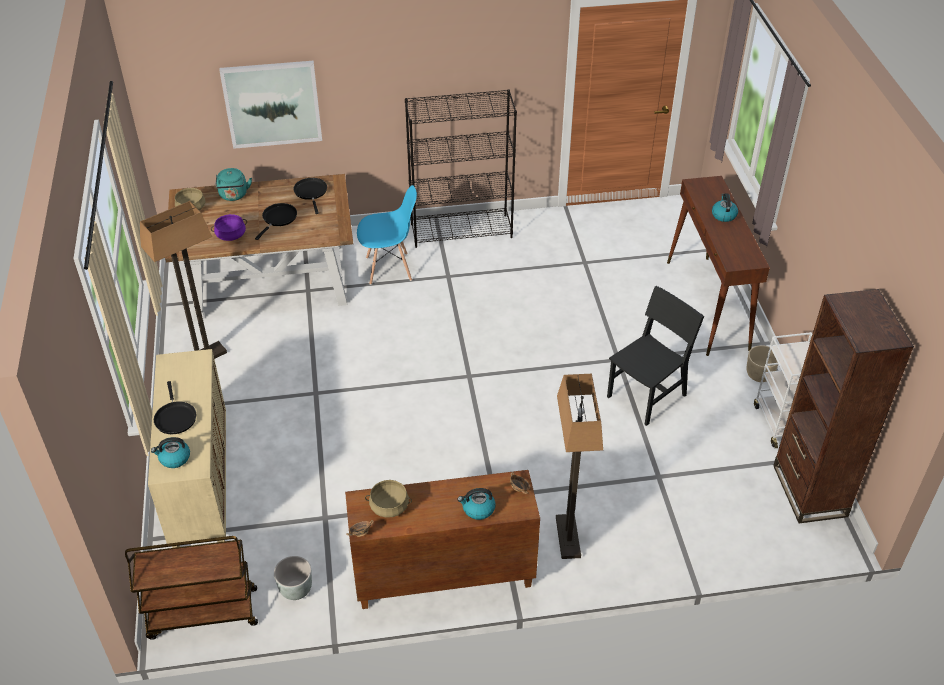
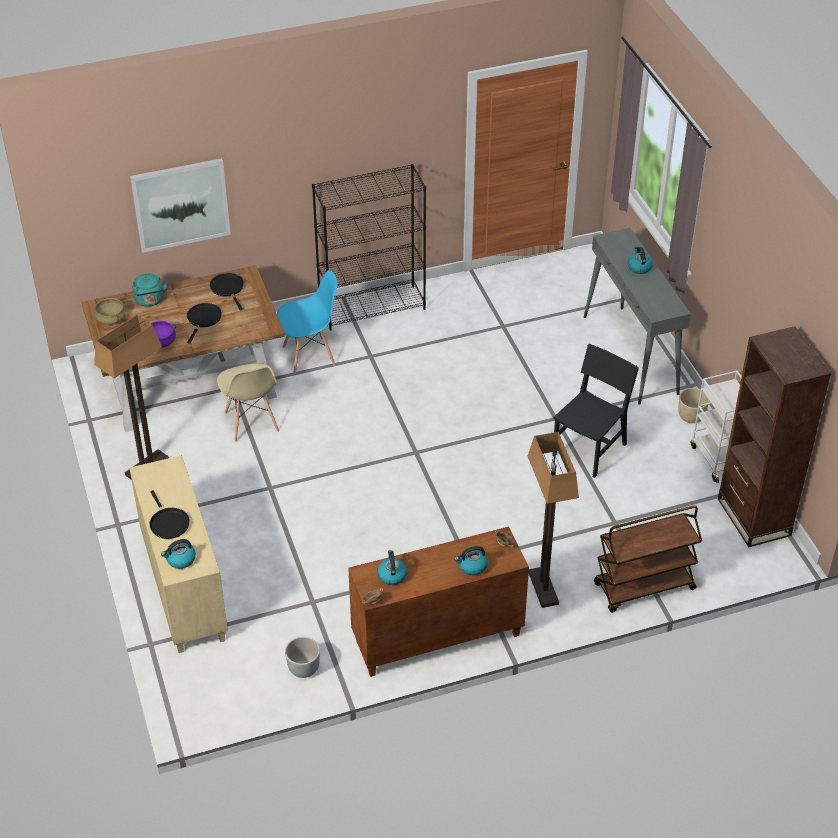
camera: 10 degrees left, 0 degrees up
brown cart [125,536,258,640] -> brown cart moved to [594,505,702,613]
beige cooking pot [365,480,412,518] -> kettle [377,550,407,585]
brown console table [667,176,770,356] -> grey console table [584,228,691,405]
none -> beige chair [217,363,279,442]

